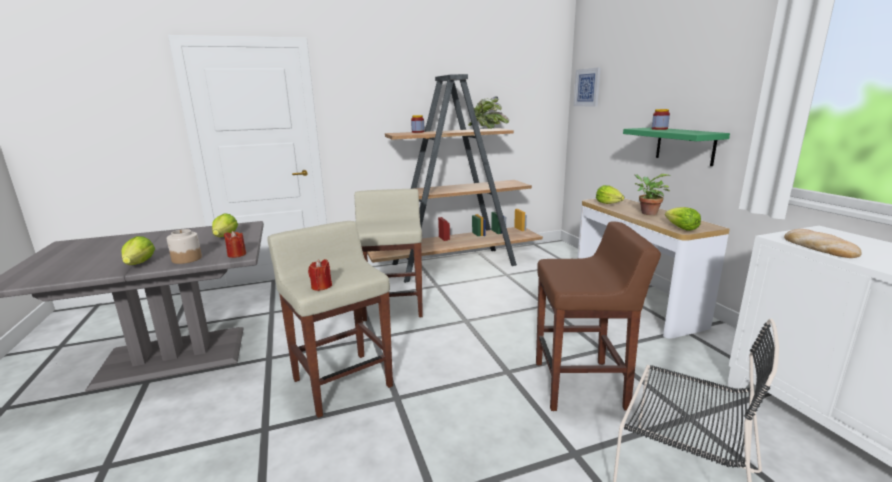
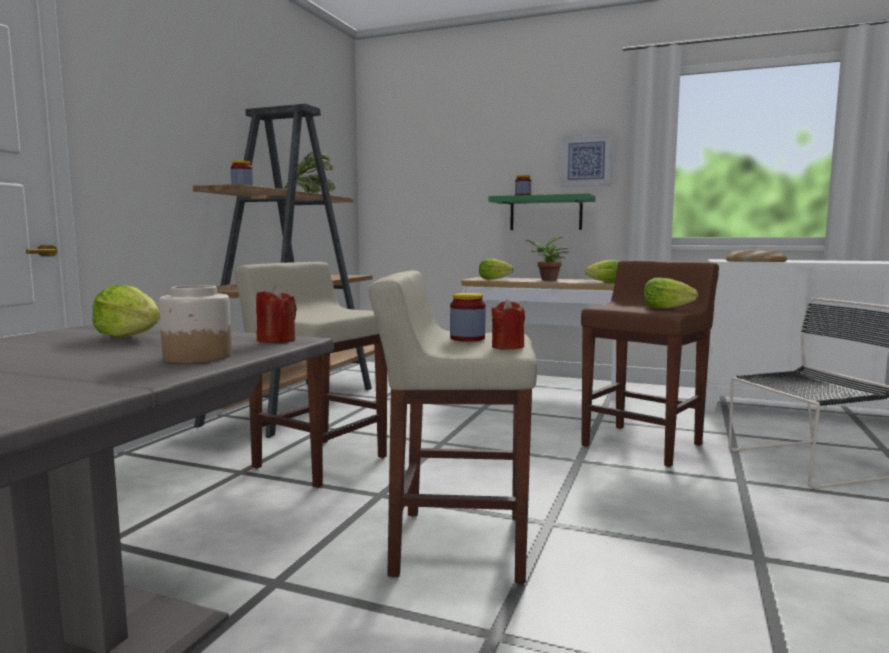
camera: 50 degrees left, 10 degrees down
lettuce [121,236,155,265] -> lettuce moved to [643,278,698,309]
picture [574,67,601,107] -> picture moved to [561,134,613,187]
none -> jar [450,293,485,342]

